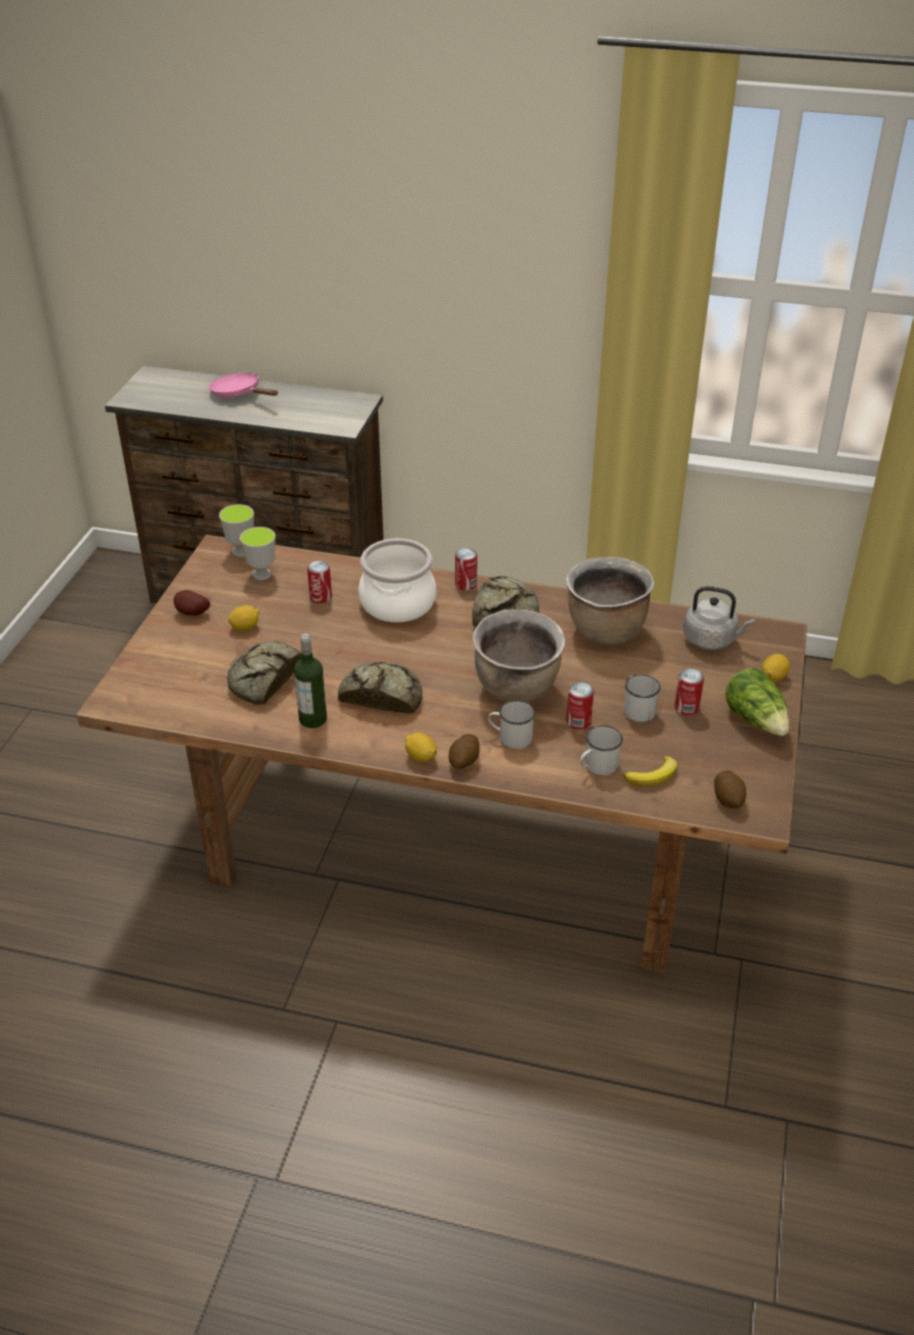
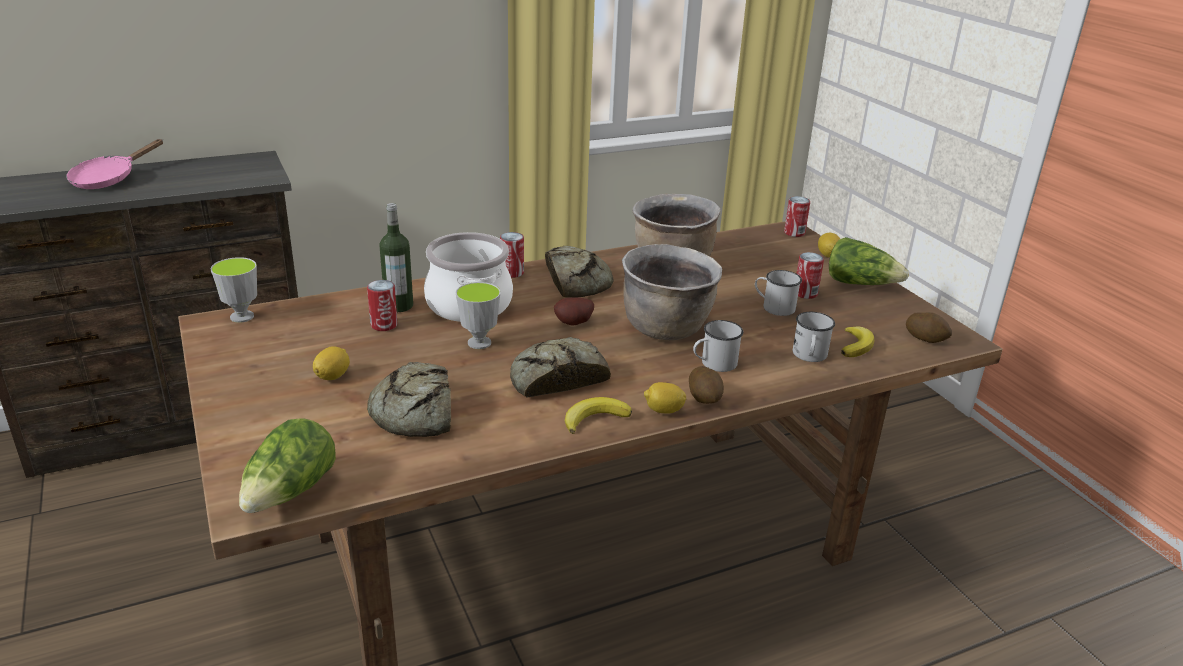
camera: 40 degrees left, 10 degrees down
potato [174,590,210,616] -> potato moved to [554,297,594,326]
pink frying pan [209,373,278,398] -> pink frying pan turned 60 degrees counterclockwise [66,139,163,189]
cup [240,527,275,580] -> cup moved to [456,282,501,349]
bottle [294,634,327,728] -> bottle moved to [379,203,413,312]
can [566,682,594,730] -> can moved to [784,196,810,237]
grey kettle [683,586,755,650] -> none
none -> lettuce [239,418,336,513]
none -> banana [565,397,632,434]

